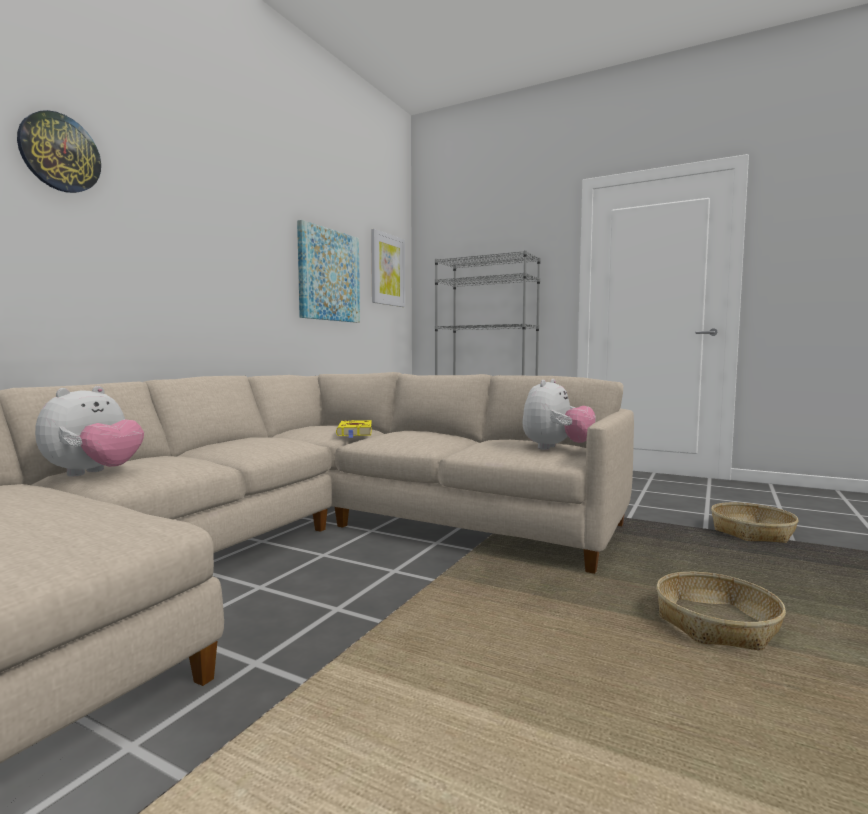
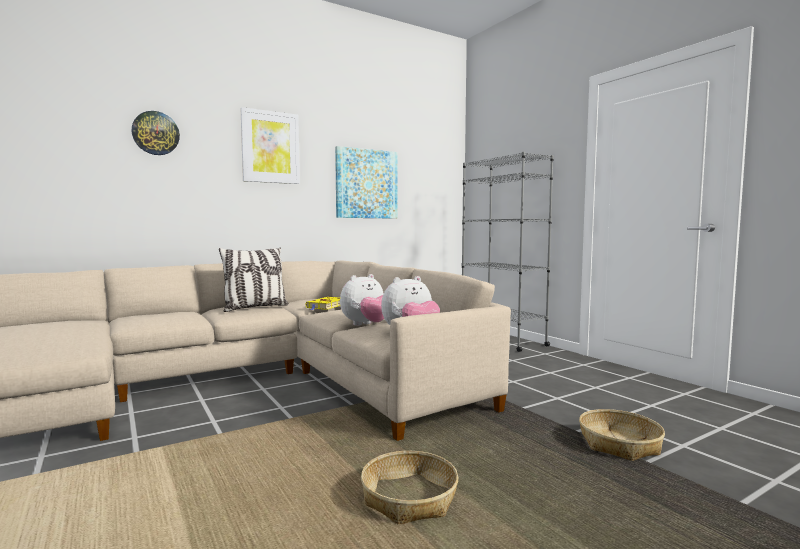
camera: 30 degrees right, 0 degrees up
plush toy [35,386,144,477] -> plush toy moved to [340,274,384,326]
picture [371,229,405,307] -> picture moved to [241,107,300,184]
none -> pillow [219,248,289,312]

